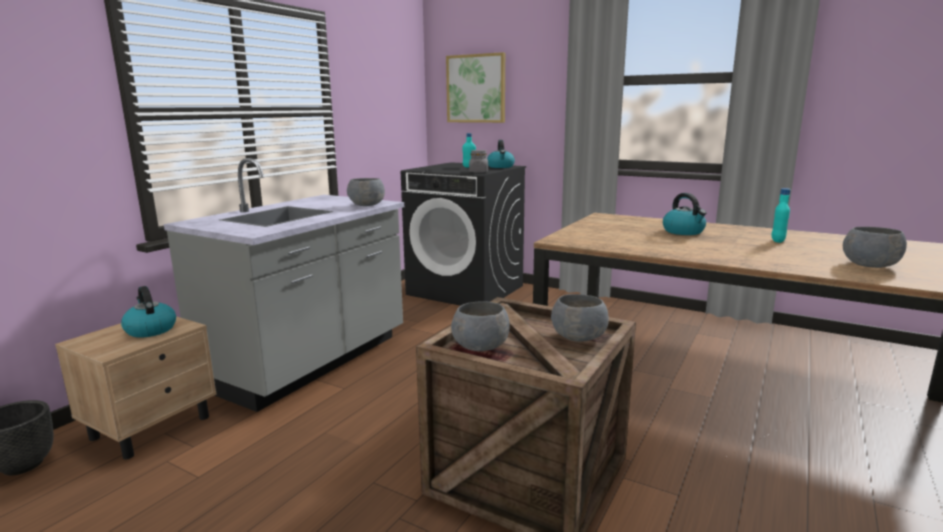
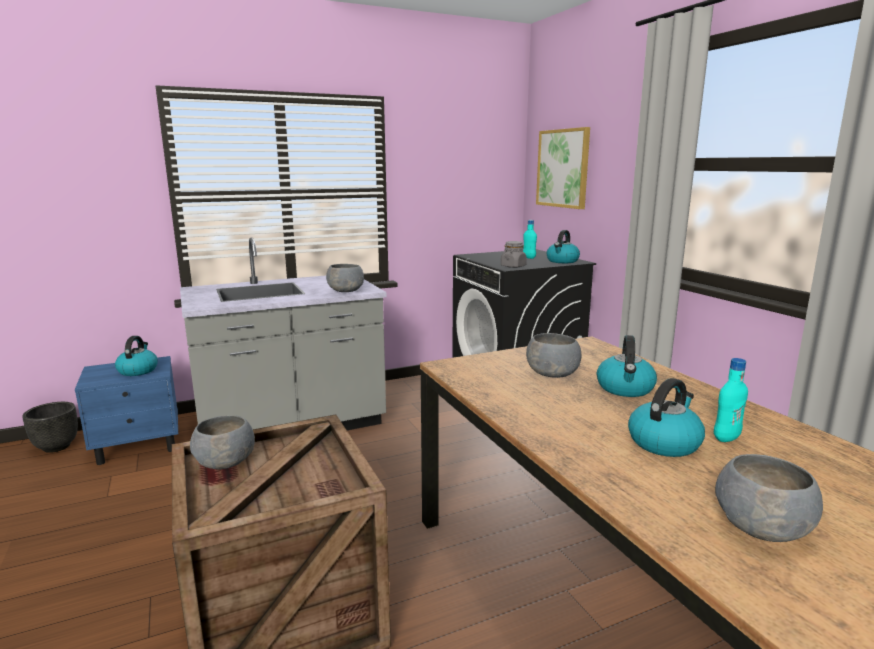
camera: 35 degrees right, 0 degrees up
beige nightstand [55,316,216,460] -> blue nightstand [75,356,178,465]
grey bowl [551,294,609,341] -> grey bowl moved to [526,333,581,378]
none -> kettle [628,378,705,457]

